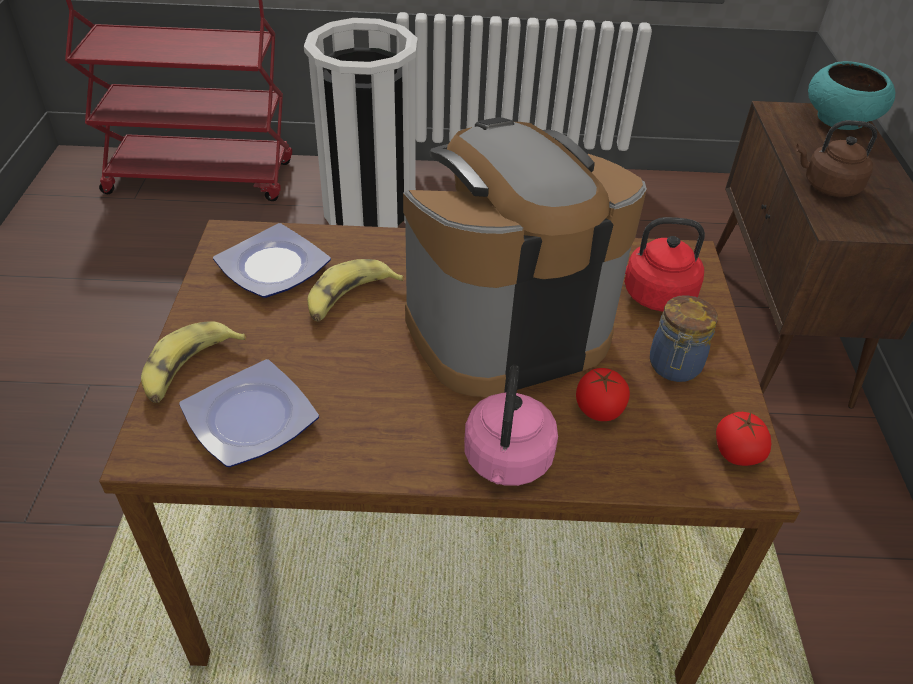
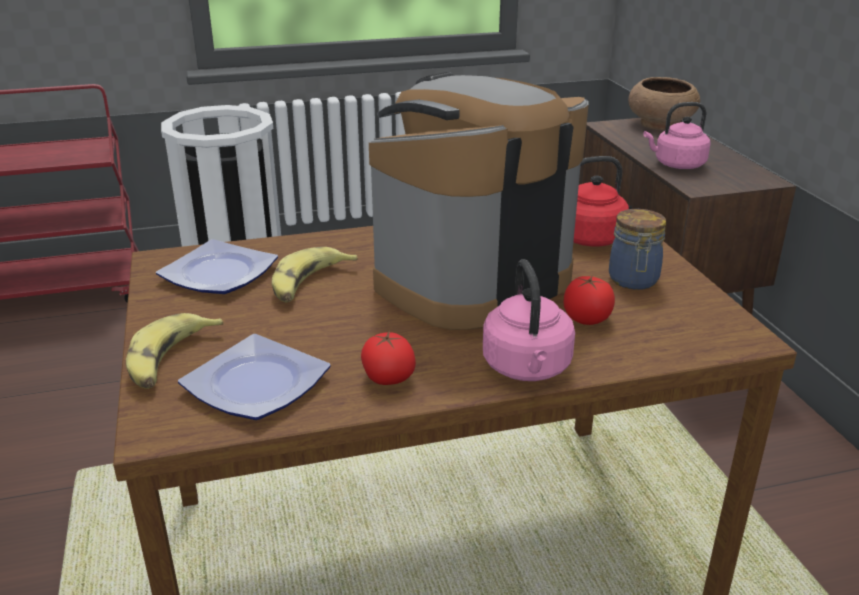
camera: 15 degrees left, 15 degrees down
tomato [716,412,771,466] -> tomato moved to [361,331,416,385]
brown kettle [796,120,877,197] -> pink kettle [644,102,711,169]
turquoise bowl [808,61,895,130] -> brown bowl [628,77,700,130]

